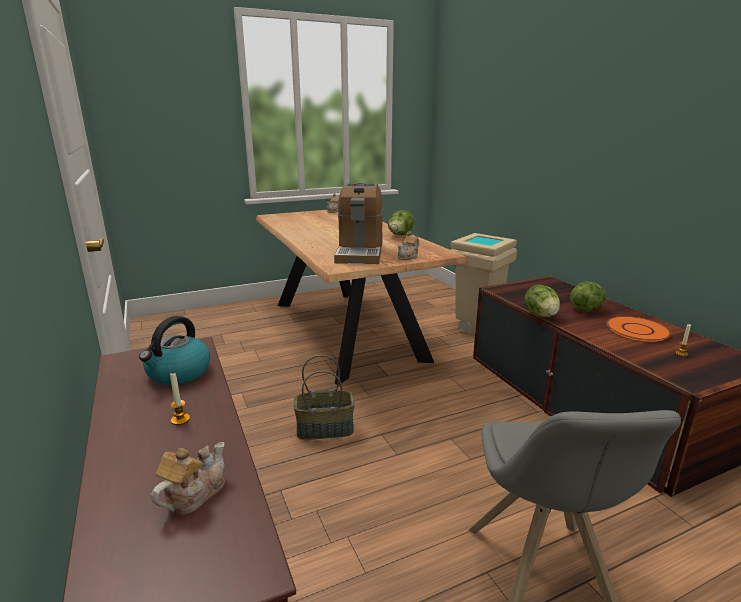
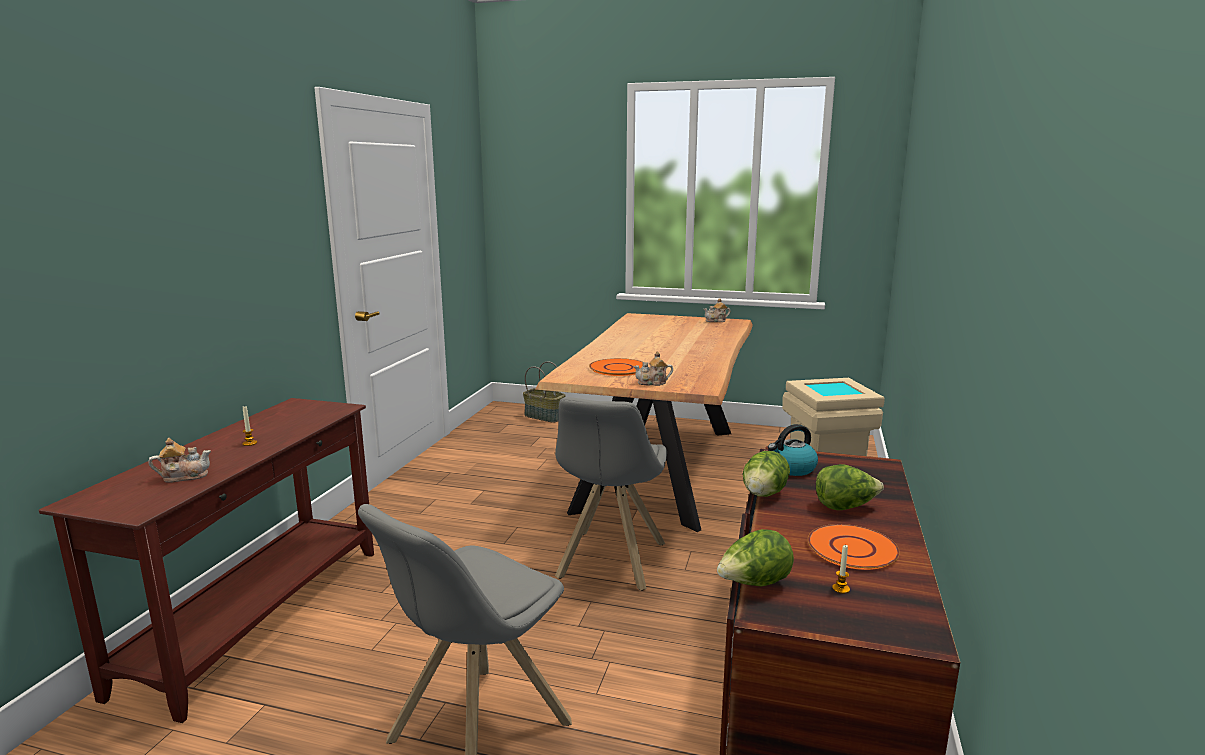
camera: 40 degrees right, 5 degrees down
kettle [139,316,210,385] -> kettle moved to [768,424,818,476]
basket [294,355,355,440] -> basket moved to [523,361,566,422]
coffee machine [334,183,383,264] -> orange plate [589,358,643,376]
lettuce [388,210,414,235] -> lettuce moved to [717,529,794,587]
none -> grey chair [555,397,667,591]

